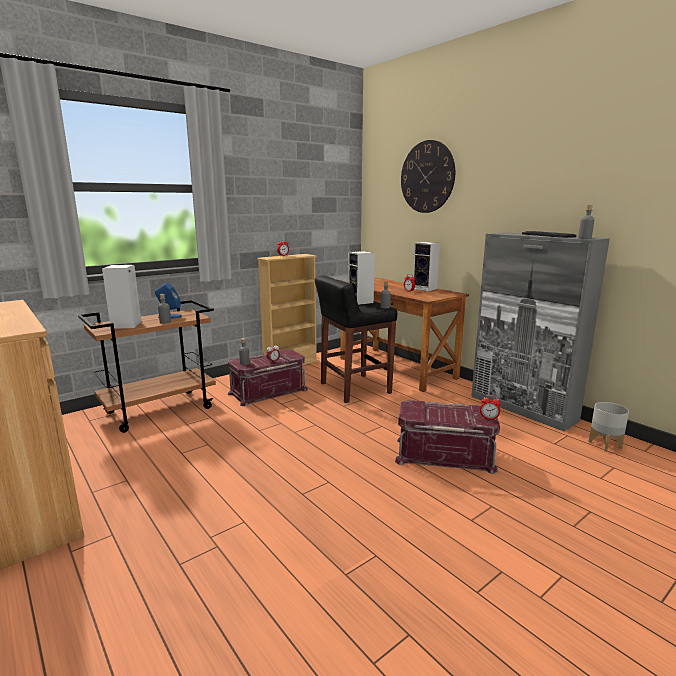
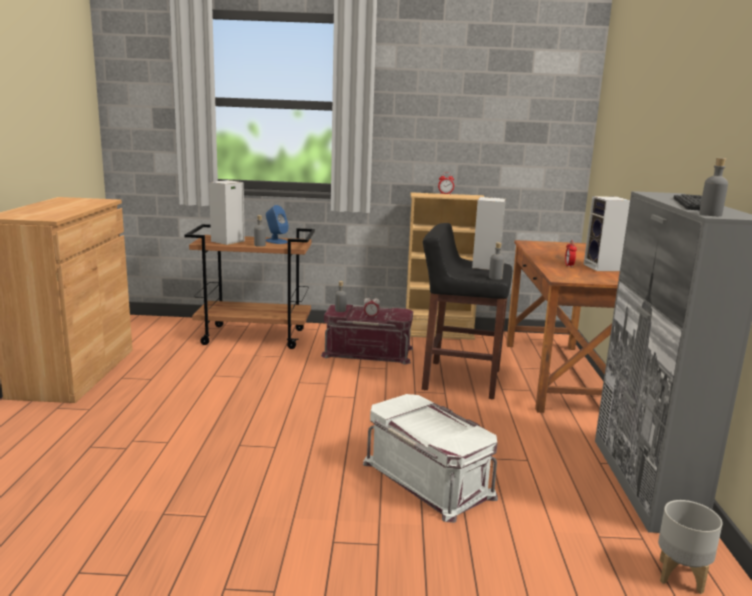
camera: 40 degrees right, 0 degrees up
red storage box [395,400,500,474] -> white storage box [363,394,498,523]
wall clock [401,140,455,213] -> none
alarm clock [480,395,501,420] -> none

